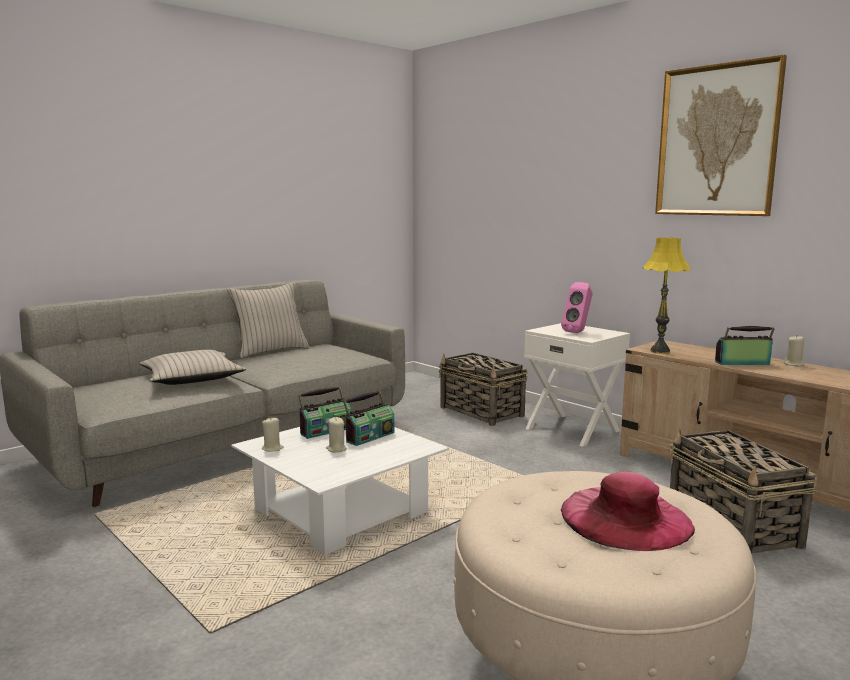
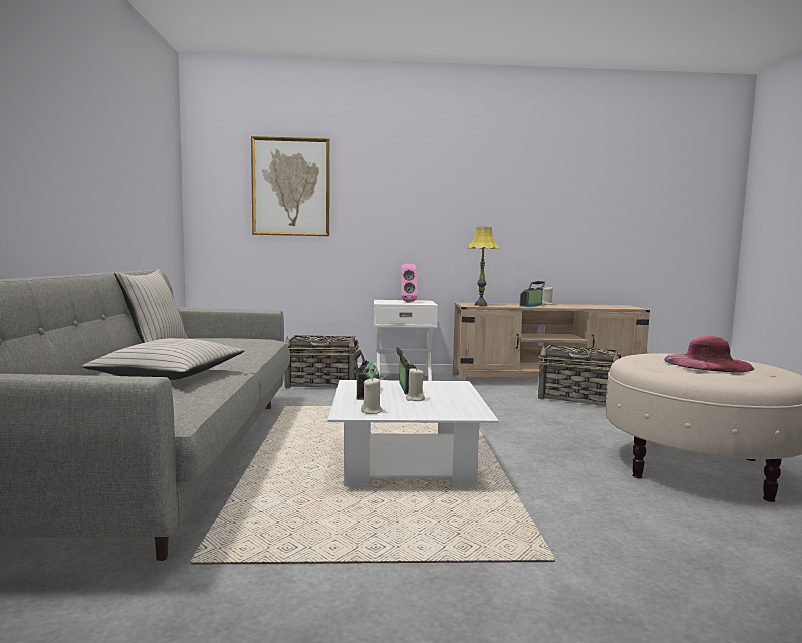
camera: 50 degrees left, 5 degrees down
picture [655,55,787,216] -> picture moved to [251,136,330,236]

